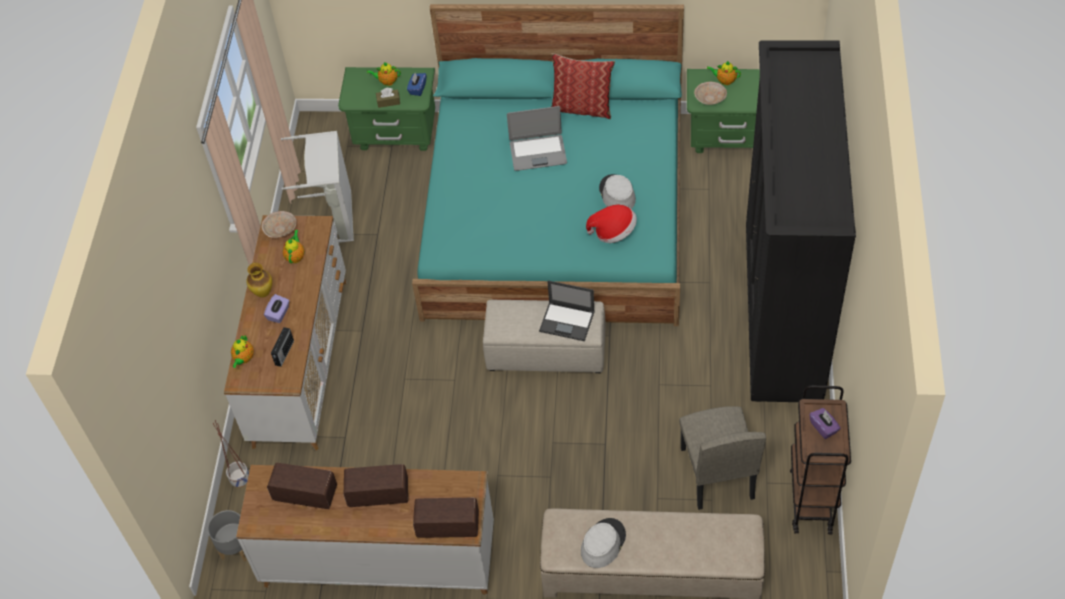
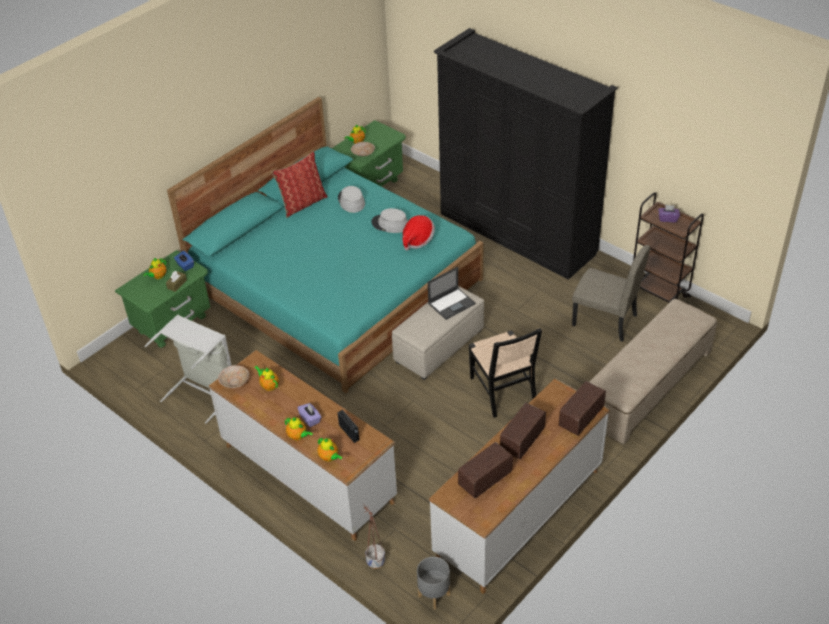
camera: 55 degrees left, 10 degrees down
vase [246,263,272,298] -> none
laptop [507,106,567,171] -> none
grey hat [581,518,626,568] -> grey hat moved to [338,186,365,213]
none -> teapot [285,417,313,441]
none -> chair [469,328,542,418]

